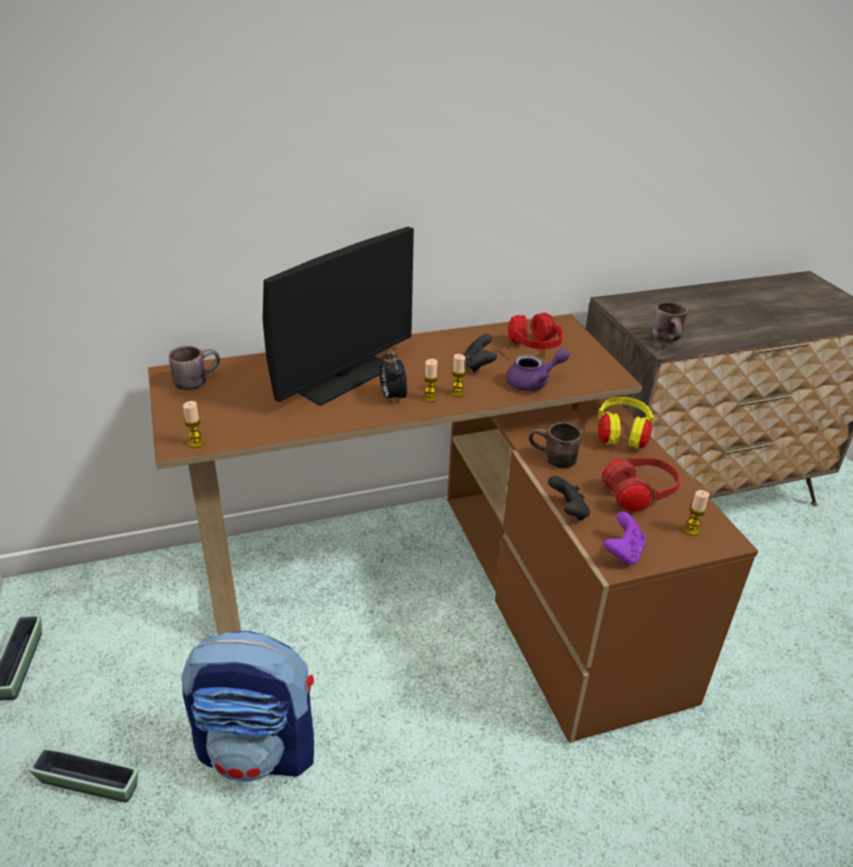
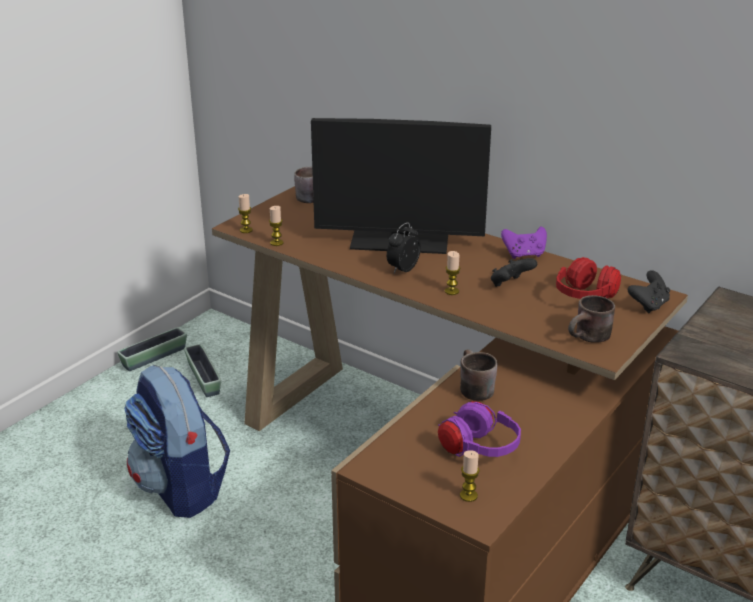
camera: 55 degrees right, 5 degrees down
planter [29,747,138,803] -> planter moved to [184,344,221,397]
candle [423,359,438,402] -> candle moved to [269,206,284,246]
purple teapot [506,348,570,391] -> none
black game controller [548,476,590,521] -> black game controller moved to [628,270,670,313]
yellow headphones [598,397,654,449] -> none
red headphones [601,456,680,512] -> purple headphones [438,401,521,457]
purple game controller [603,512,646,566] -> purple game controller moved to [501,227,547,259]
brown mug [652,302,688,342] -> brown mug moved to [568,295,615,343]

